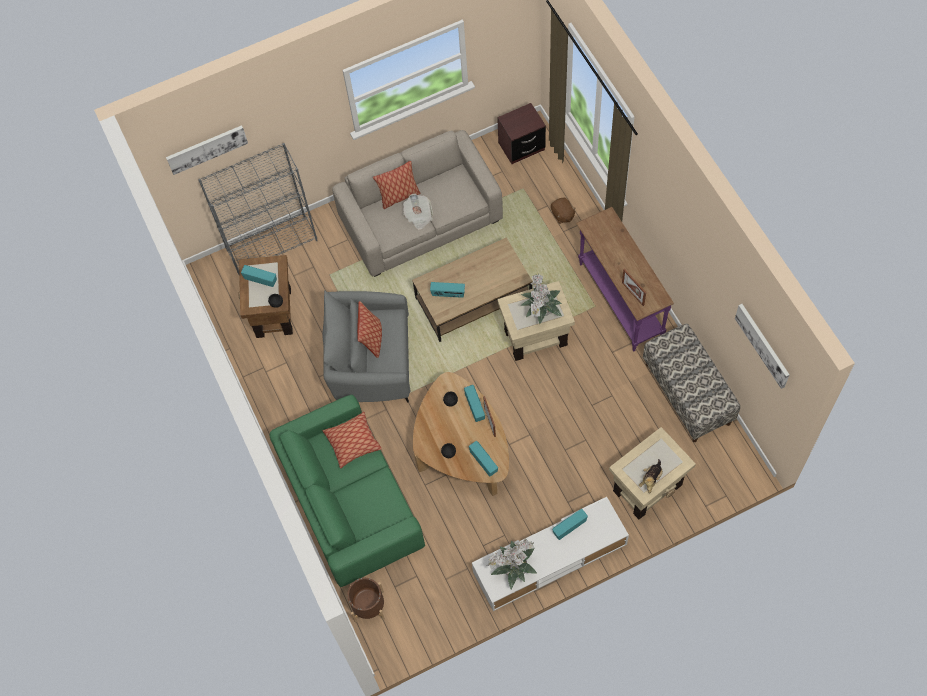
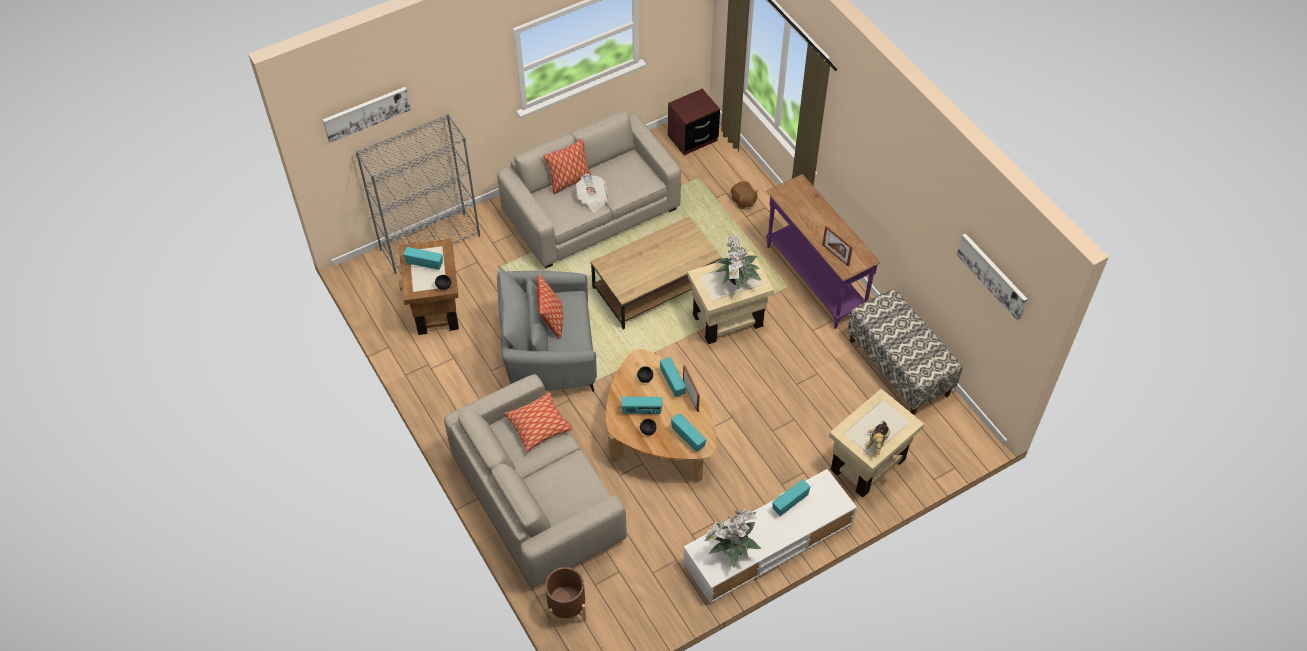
camera: 10 degrees left, 10 degrees down
green sofa [270,395,425,587] -> beige sofa [444,374,627,587]
radio [430,282,465,298] -> radio moved to [621,397,662,414]

